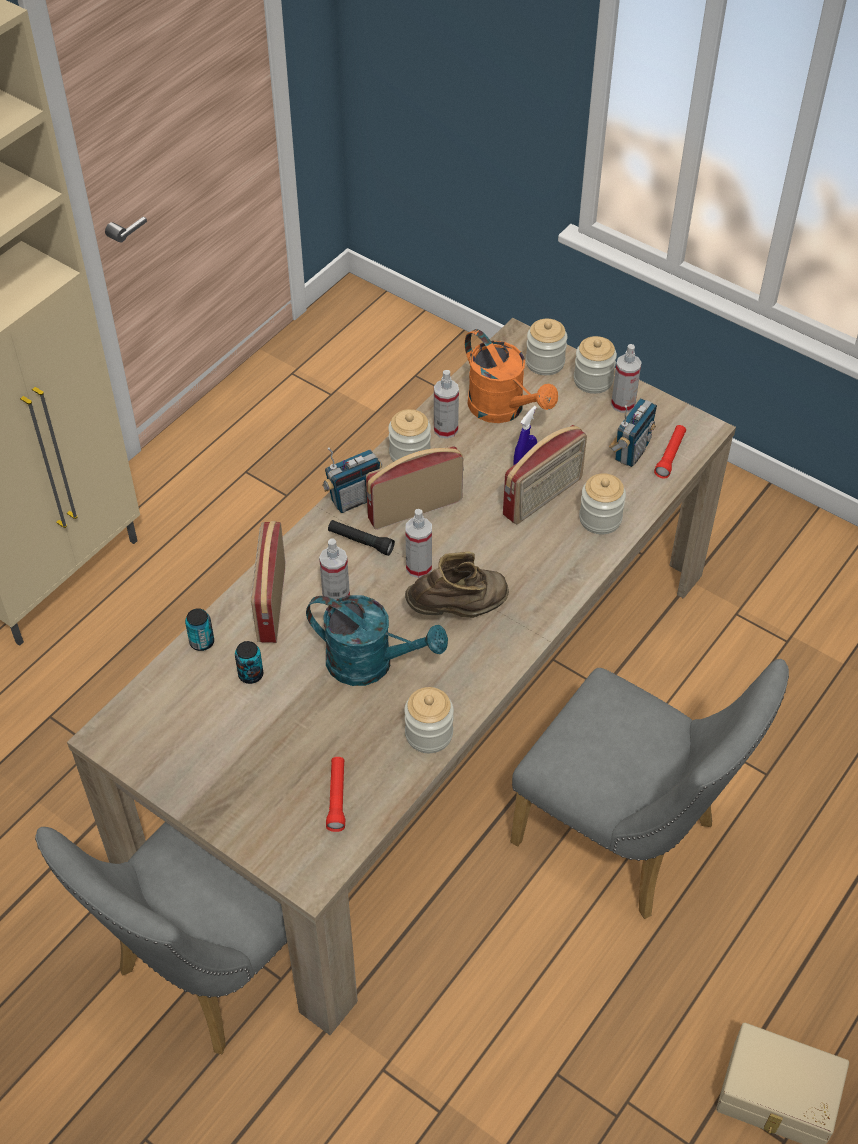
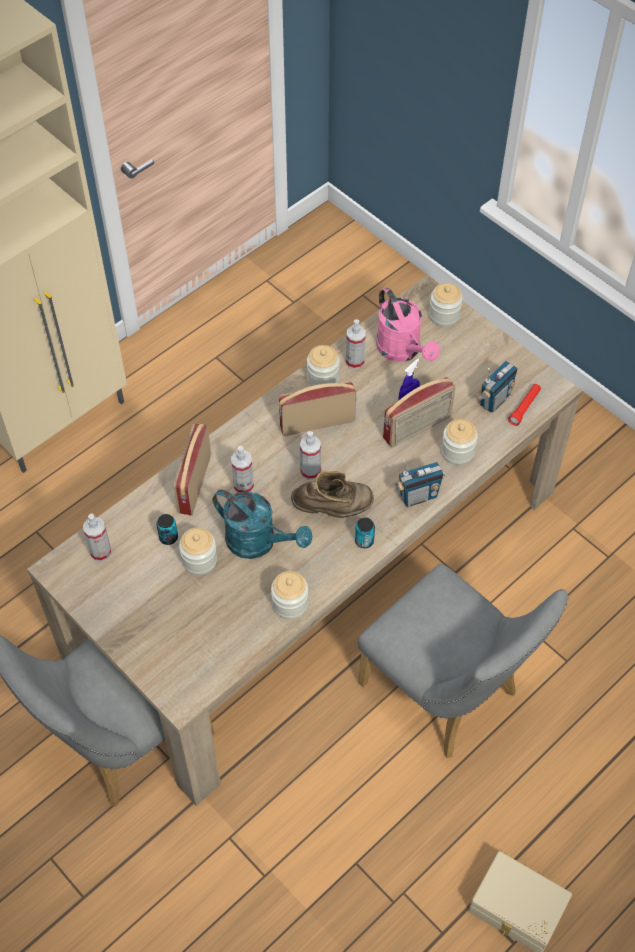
camera: 10 degrees right, 5 degrees up
can [185,608,214,651] -> can moved to [355,518,375,548]
radio [322,447,382,513] -> radio moved to [395,460,445,507]
red flashlight [326,757,345,832] -> none
black flashlight [328,520,395,556] -> none
orange watering can [465,329,558,423] -> pink watering can [376,287,440,362]
jar [574,336,617,394] -> jar moved to [179,527,217,575]
spray bottle [611,344,642,413] -> spray bottle moved to [83,514,111,561]

